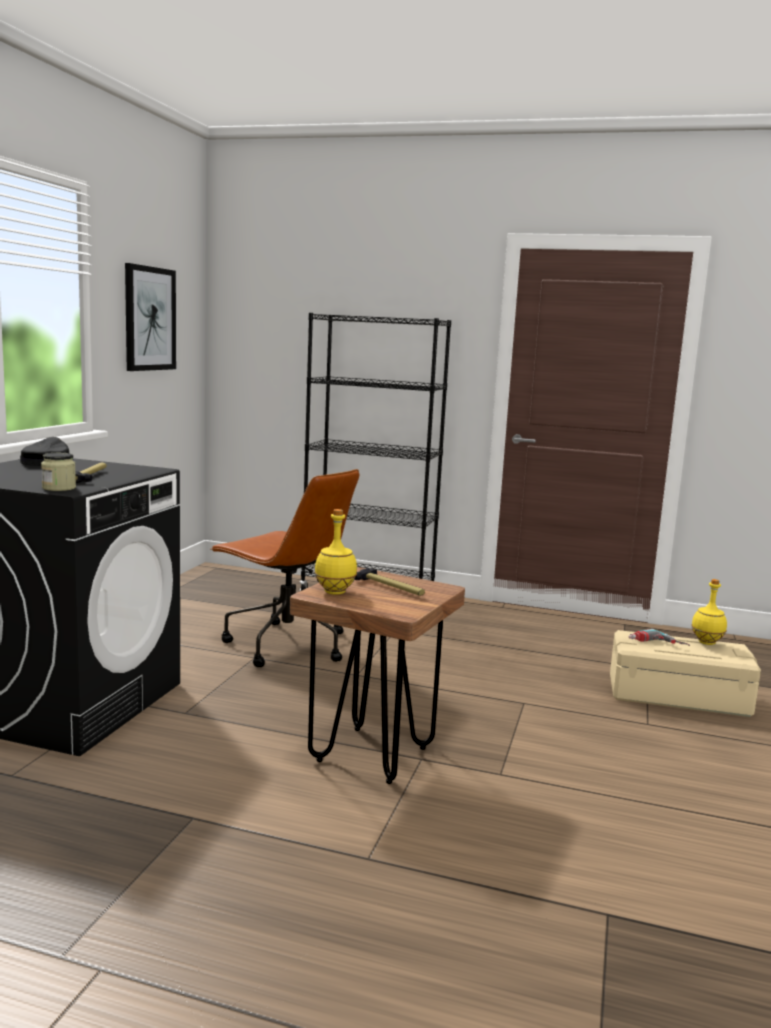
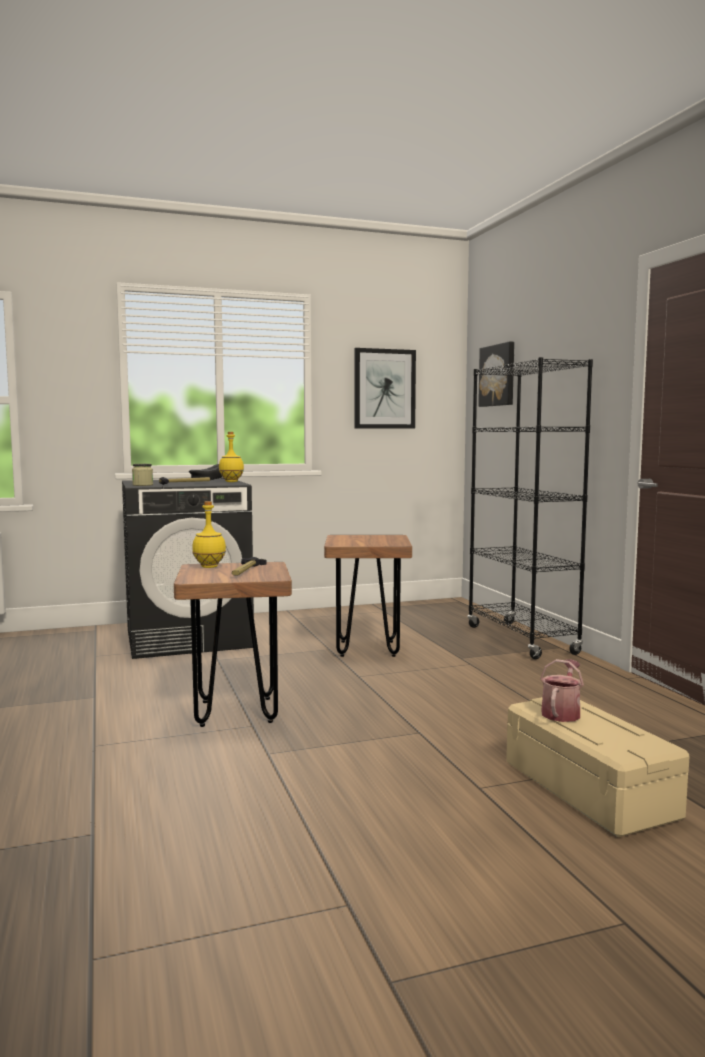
camera: 55 degrees right, 5 degrees down
brown office chair [210,469,359,667] -> brown stool [324,535,412,657]
power drill [628,629,690,646] -> watering can [540,659,584,722]
yellow bottle [691,579,727,645] -> yellow bottle moved to [219,432,244,482]
none -> picture [478,341,514,407]

